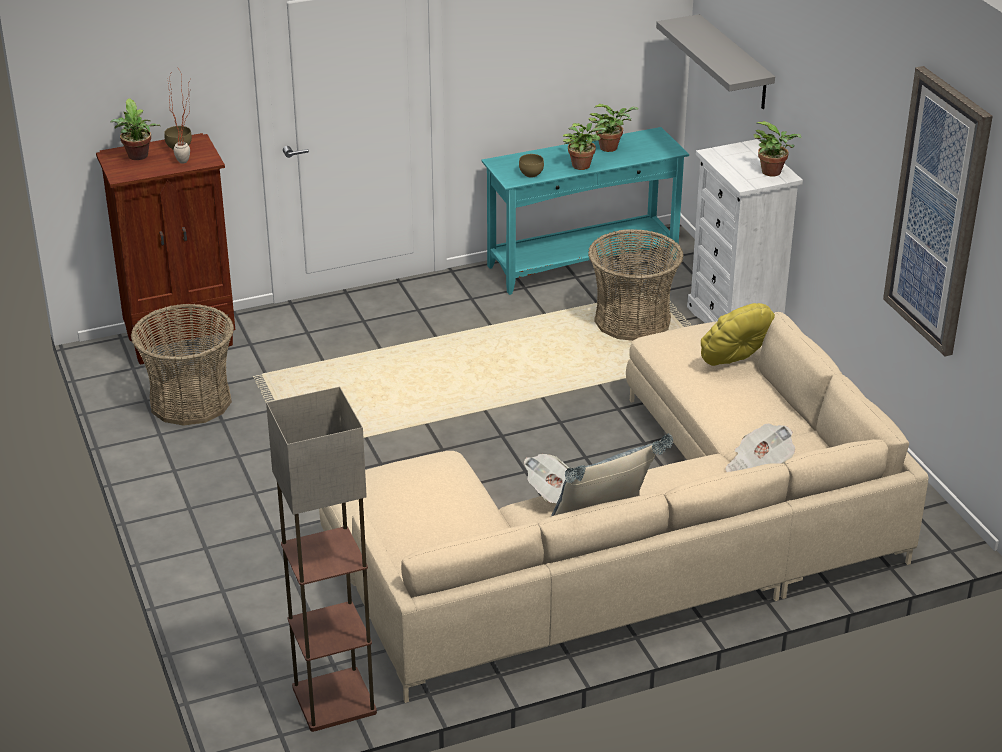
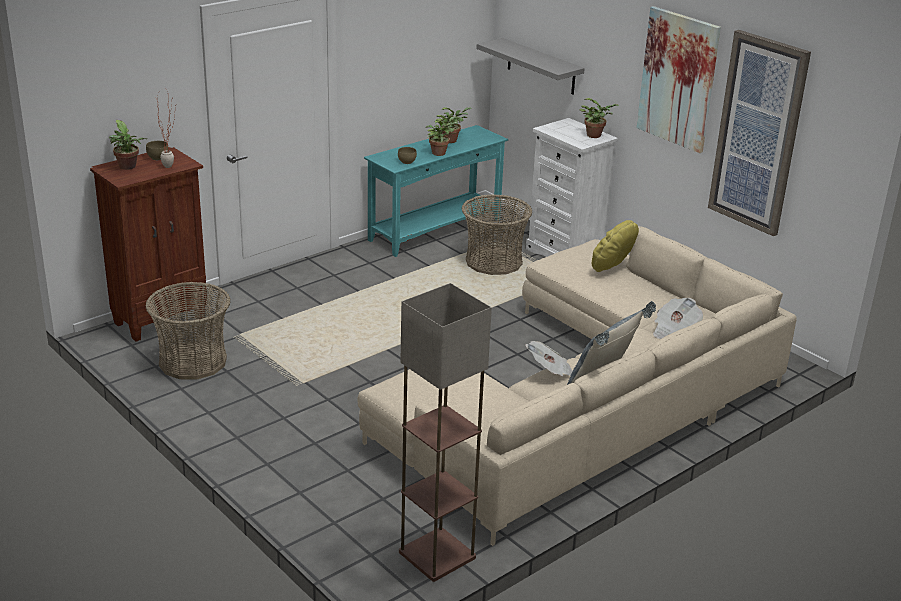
camera: 20 degrees left, 5 degrees down
none -> picture [637,6,721,153]

